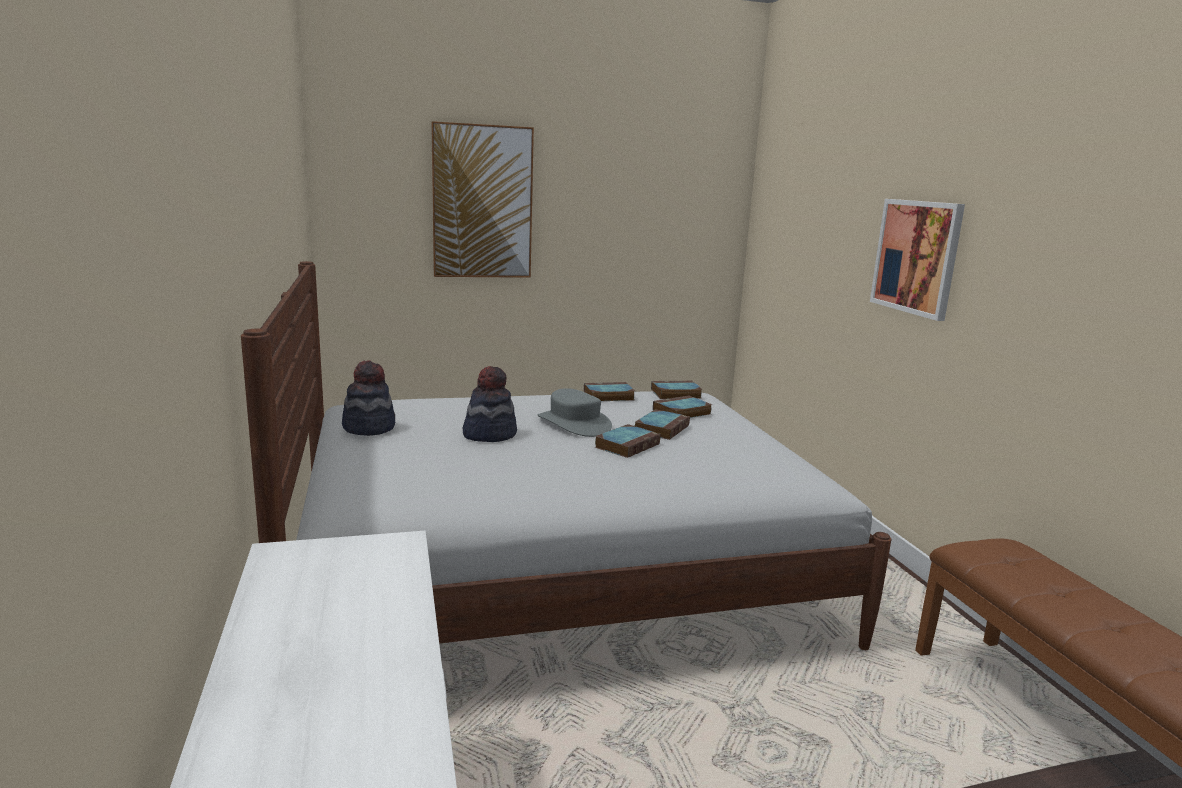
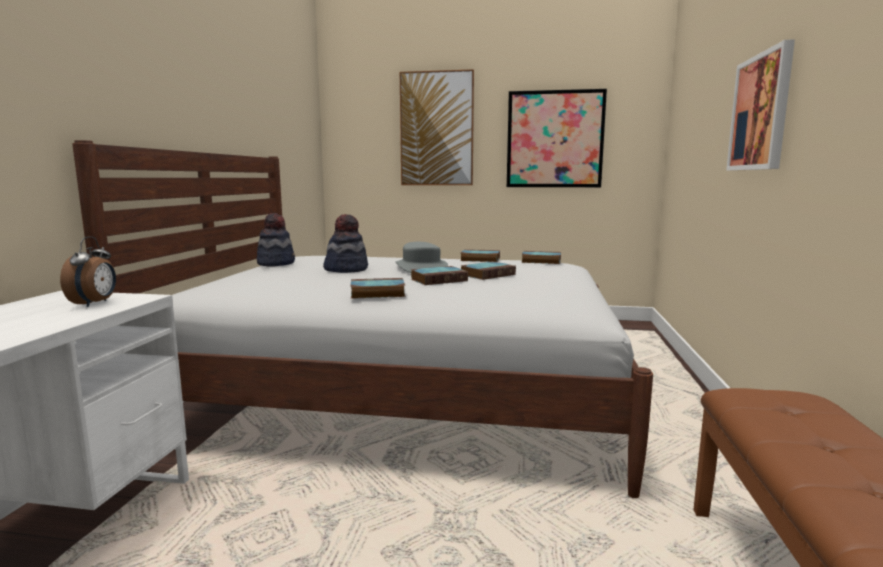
camera: 25 degrees right, 5 degrees down
book [653,395,712,418] -> book moved to [350,278,406,299]
none -> alarm clock [60,236,116,307]
none -> picture [507,89,607,187]

